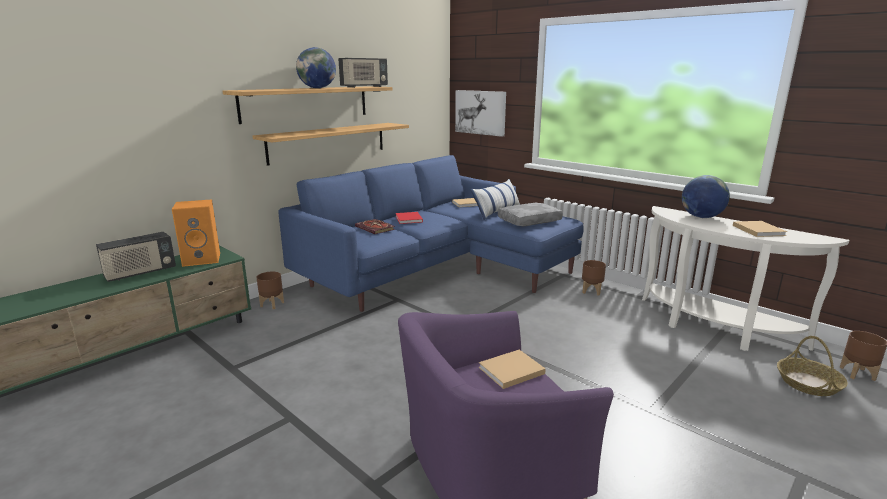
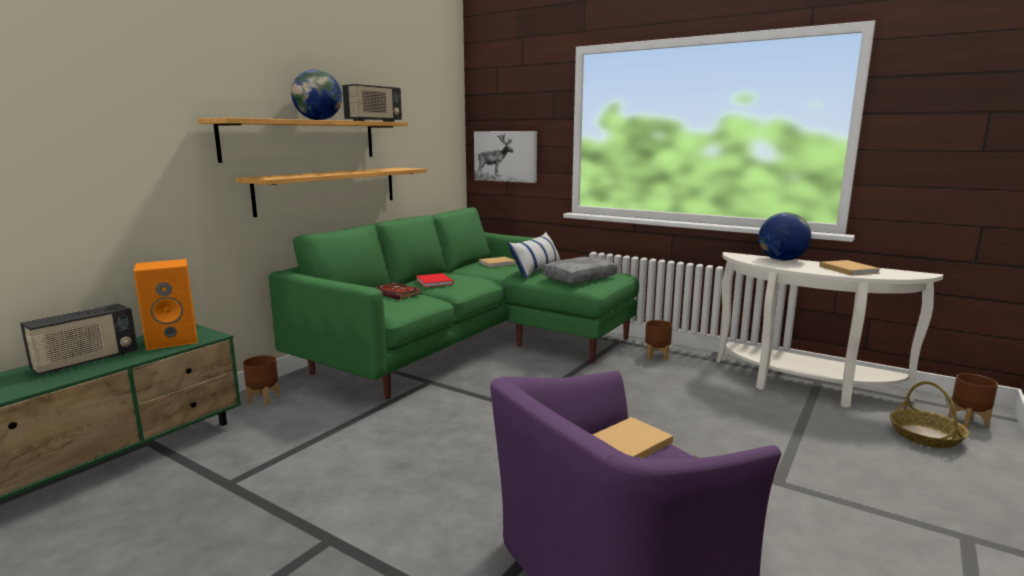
camera: 10 degrees left, 5 degrees down
blue sofa [278,155,584,312] -> green sofa [269,207,639,399]

